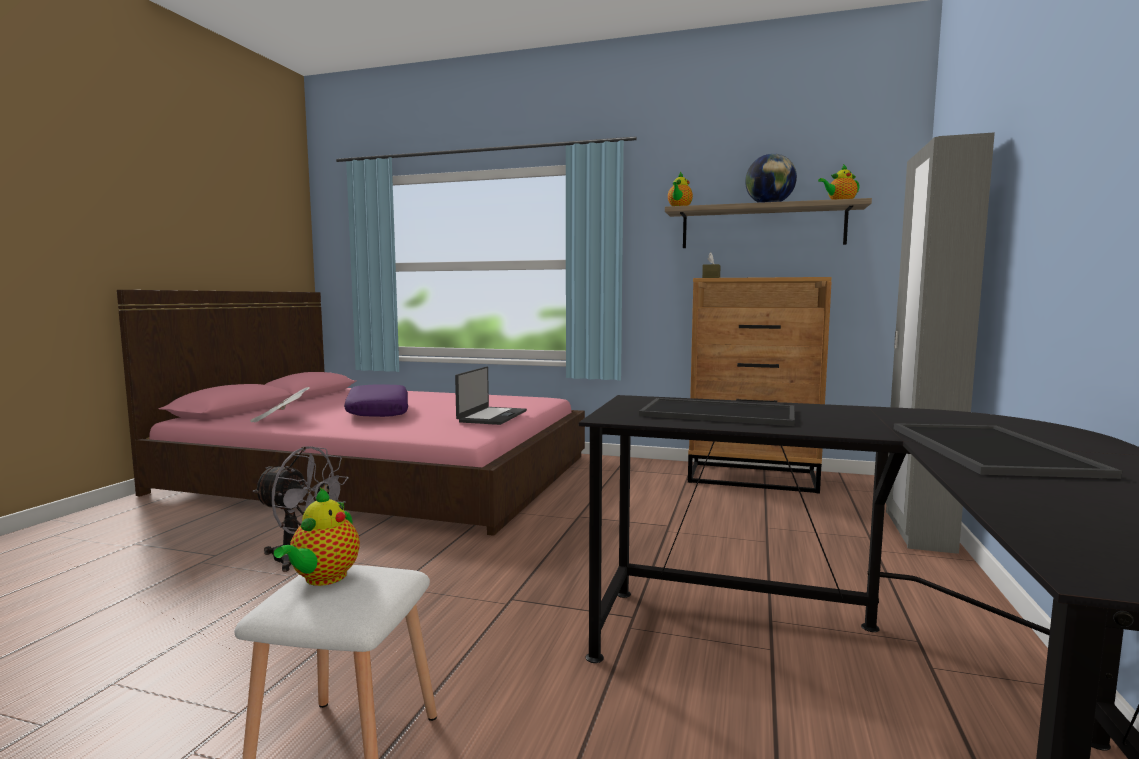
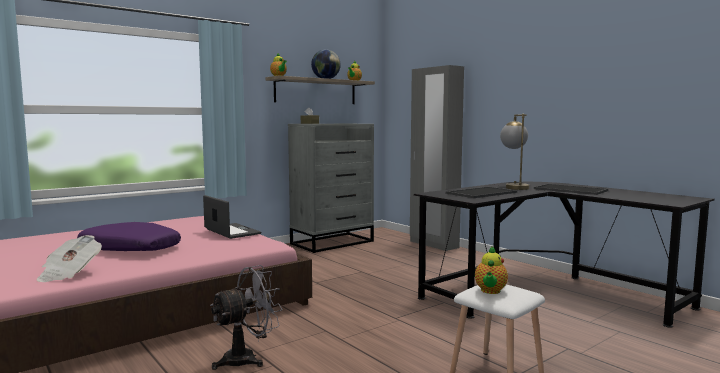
camera: 55 degrees left, 0 degrees up
teapot [274,488,360,586] -> teapot turned 60 degrees clockwise [475,246,508,294]
brown dresser [688,277,832,494] -> grey dresser [288,124,374,253]
none -> table lamp [500,114,529,190]

